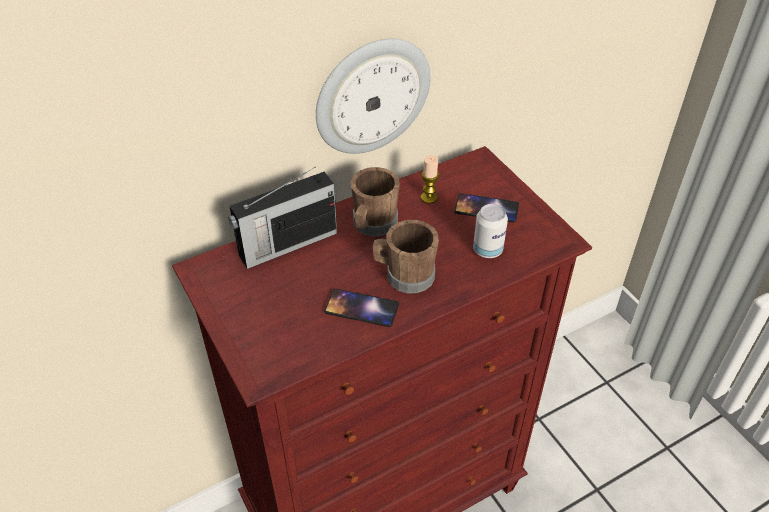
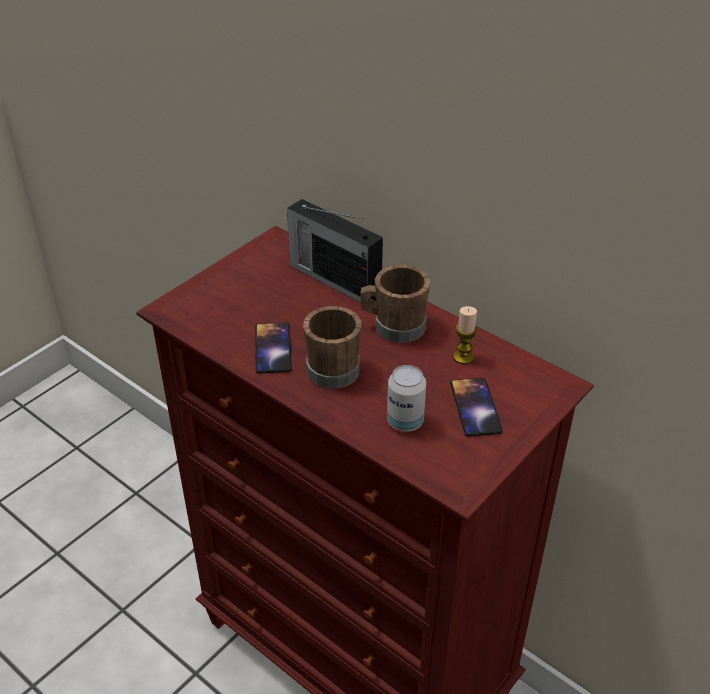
camera: 70 degrees right, 5 degrees down
wall clock [316,39,431,154] -> none

